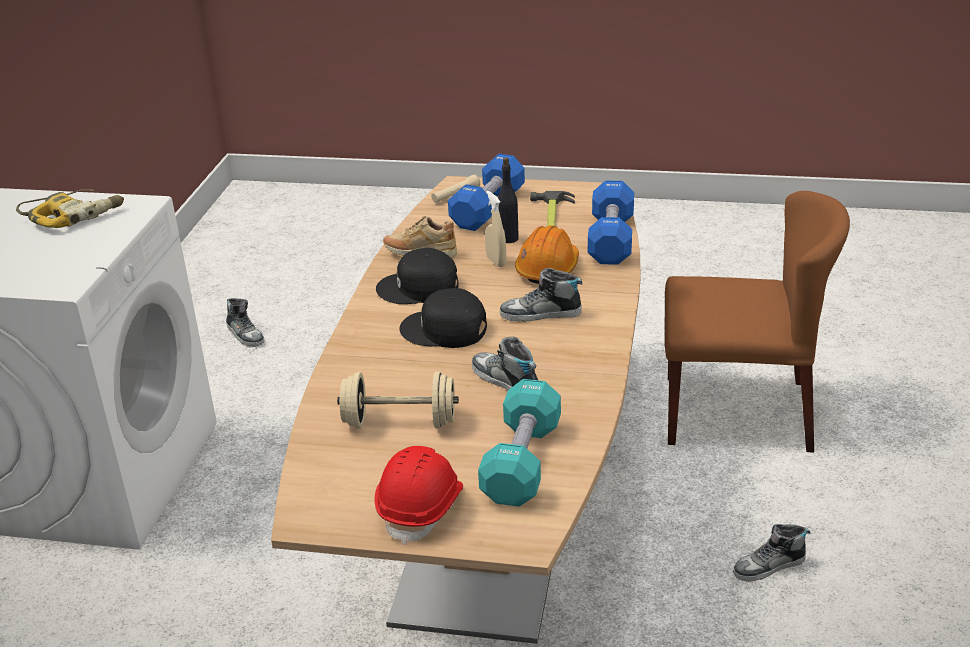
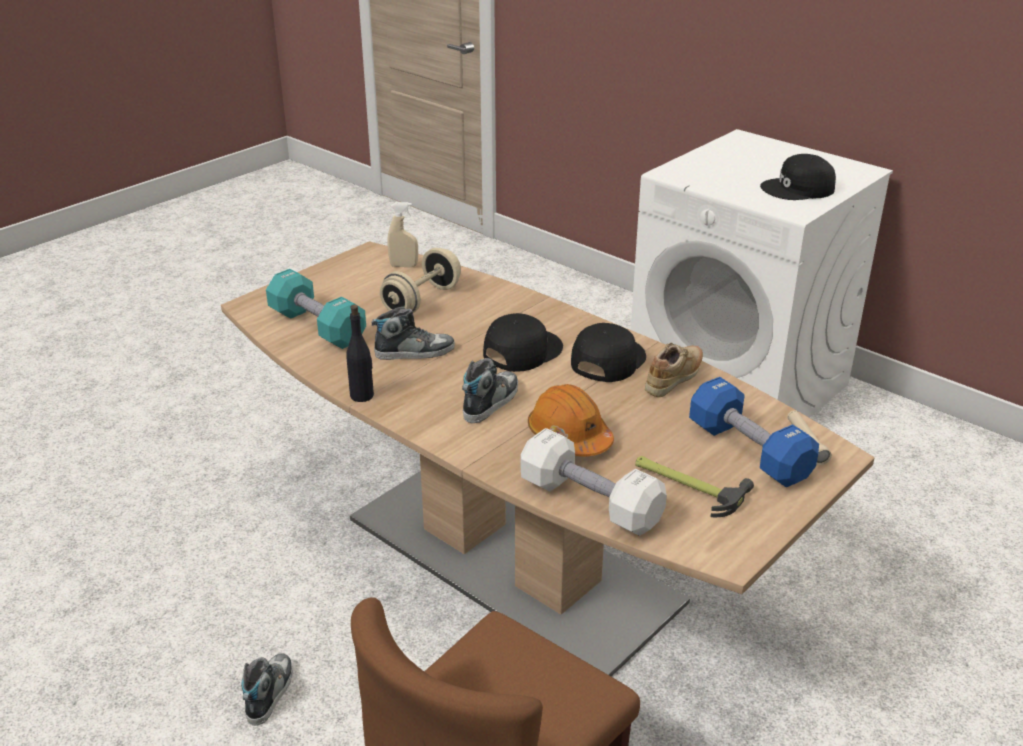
camera: 120 degrees right, 0 degrees up
power drill [16,189,124,228] -> black cap [760,154,836,200]
shoe [226,298,264,346] -> none
red hard hat [375,446,463,545] -> none
beige spray bottle [485,191,506,267] -> beige spray bottle moved to [387,202,418,267]
black bottle [498,157,519,243] -> black bottle moved to [346,305,374,402]
blue dumbbell [588,181,634,265] -> white dumbbell [520,428,667,536]

